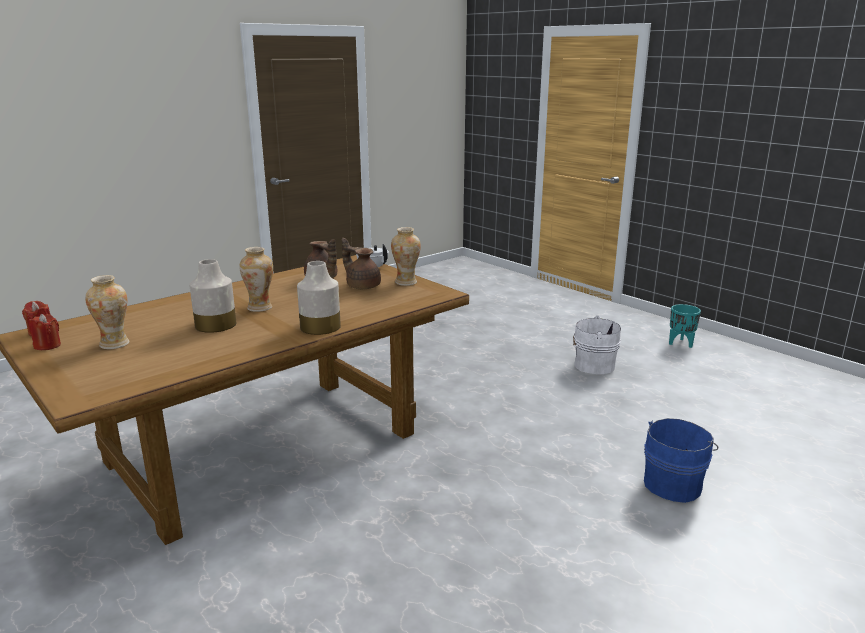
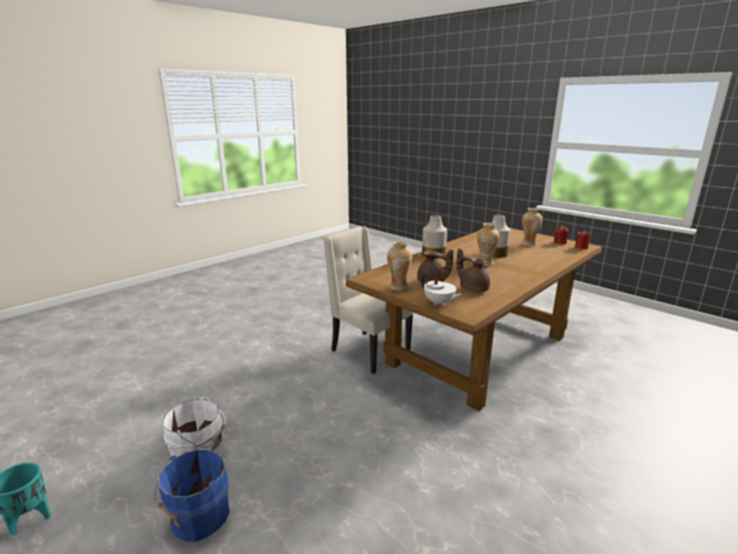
camera: 175 degrees right, 0 degrees up
blue bucket [644,418,718,503] -> blue bucket moved to [154,449,229,542]
none -> beige chair [324,226,414,374]

